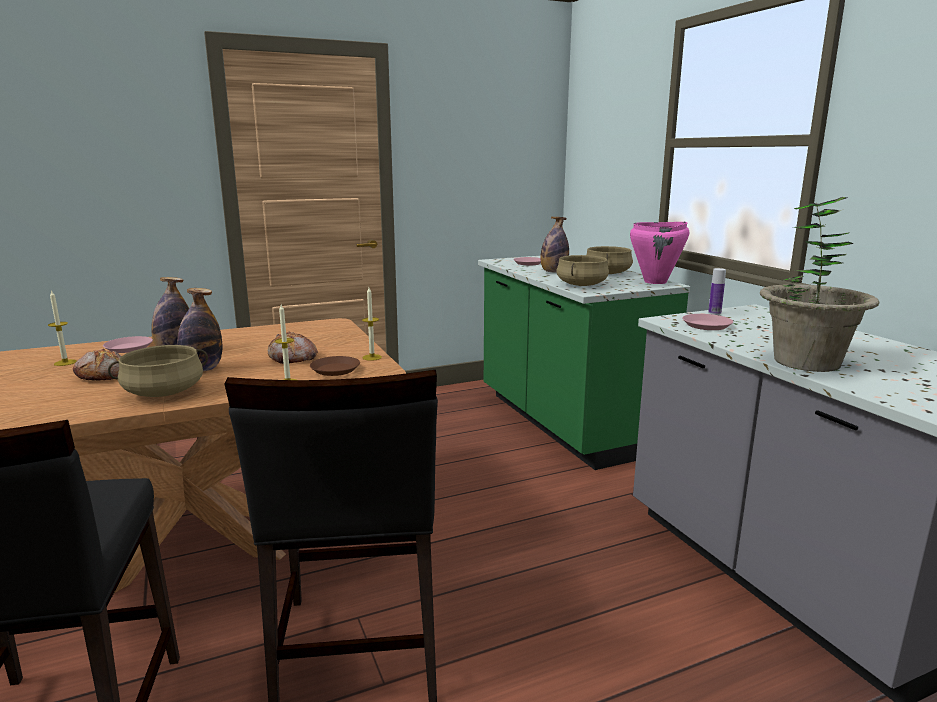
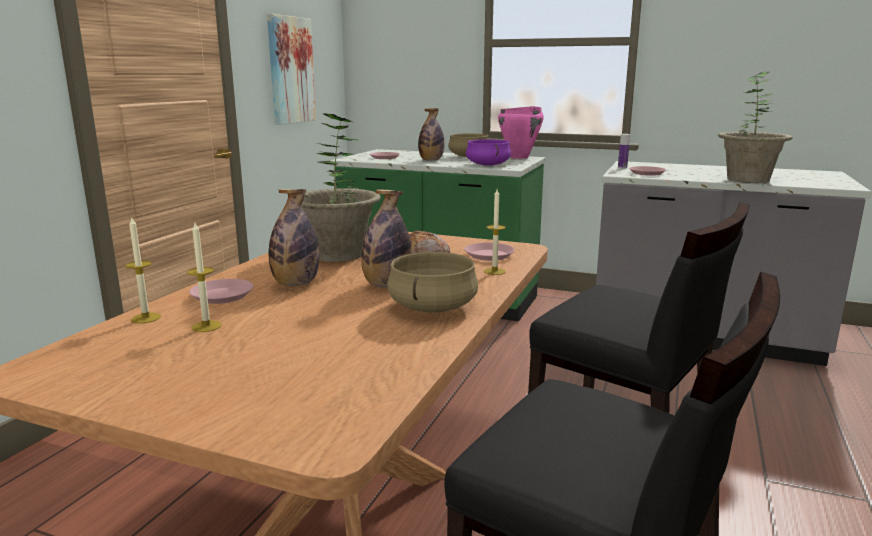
camera: 45 degrees left, 0 degrees up
bread [73,349,122,381] -> none
brown plate [310,356,360,376] -> pink plate [464,243,515,261]
candle [362,288,382,361] -> candle moved to [125,216,161,323]
beige cooking pot [556,255,609,286] -> purple cooking pot [466,139,511,166]
none -> picture [267,14,316,125]
none -> potted plant [301,114,381,262]

